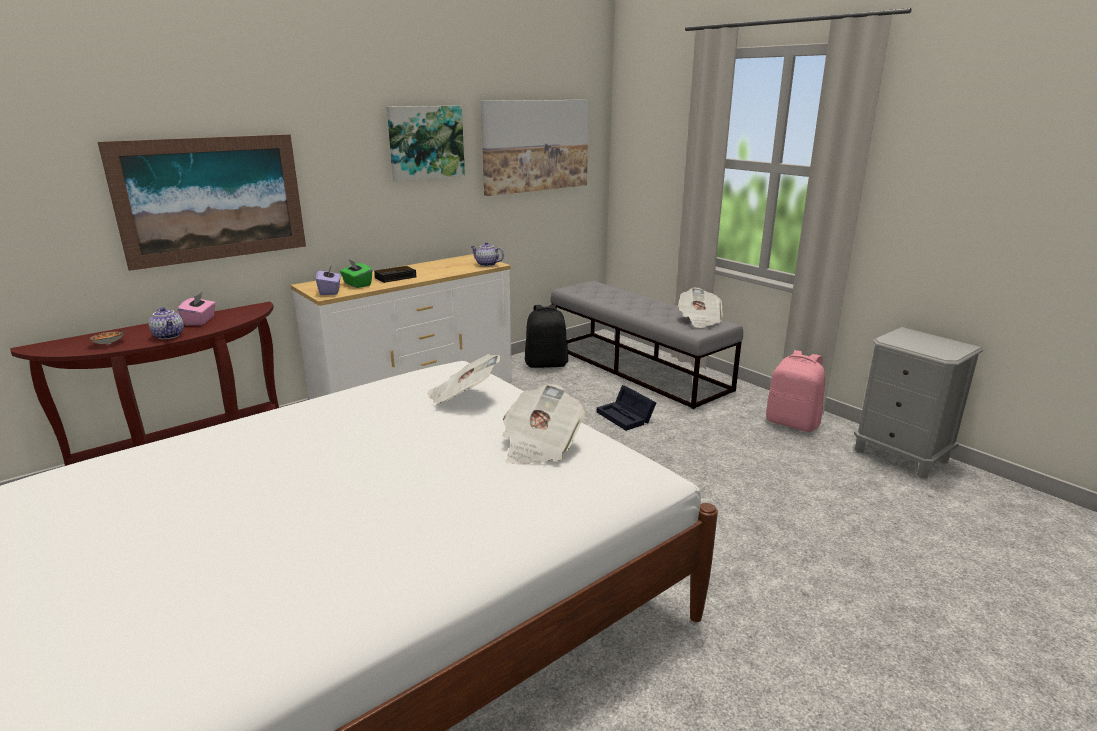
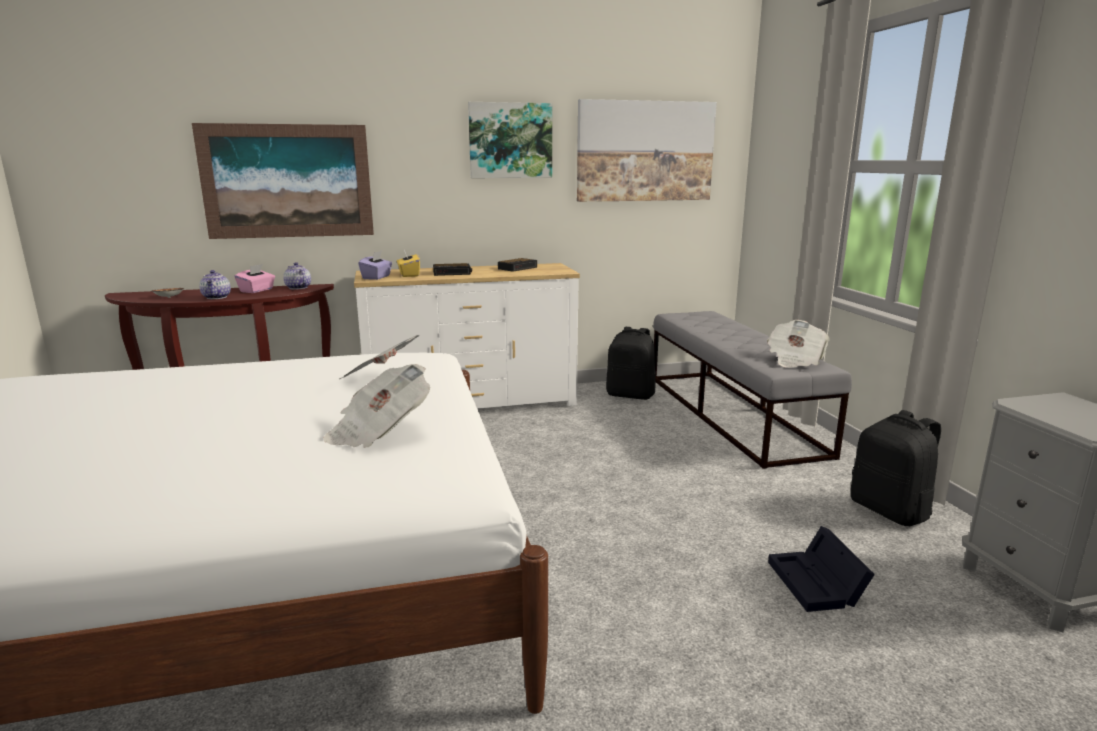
camera: 25 degrees right, 5 degrees down
green tissue box [340,260,372,288] -> yellow tissue box [397,250,420,277]
teapot [470,242,504,266] -> teapot moved to [283,262,311,289]
black storage box [597,385,657,431] -> black storage box moved to [768,526,875,612]
pink backpack [766,350,825,432] -> black backpack [851,410,941,526]
none -> alarm clock [498,258,537,272]

